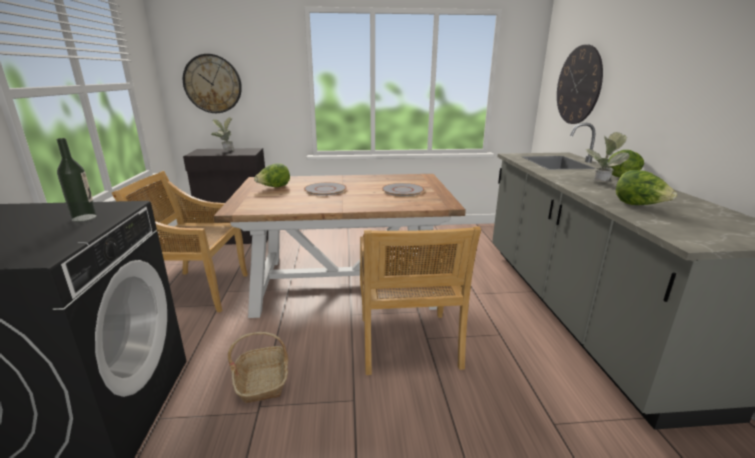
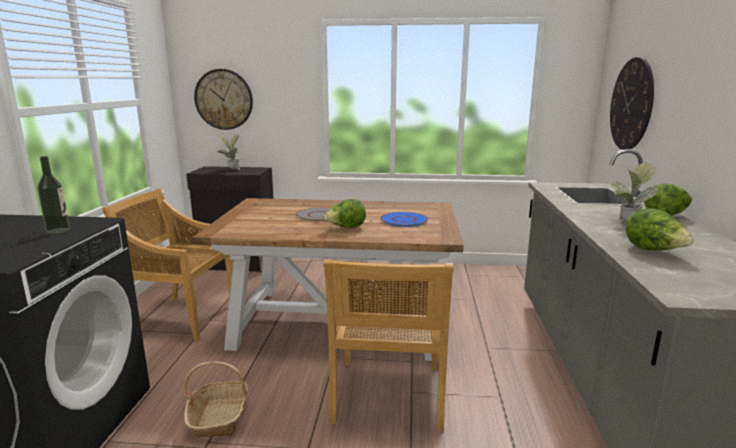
camera: 10 degrees right, 5 degrees down
lettuce [254,163,290,187] -> lettuce moved to [324,199,366,228]
grey plate [382,183,424,196] -> blue plate [380,212,428,227]

